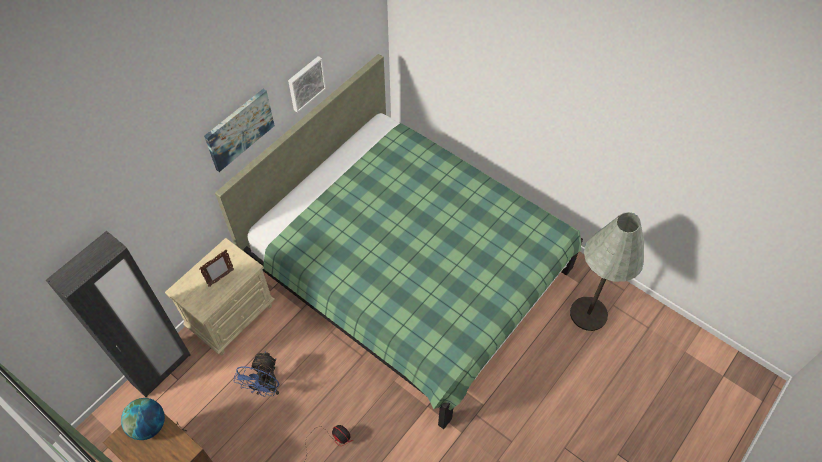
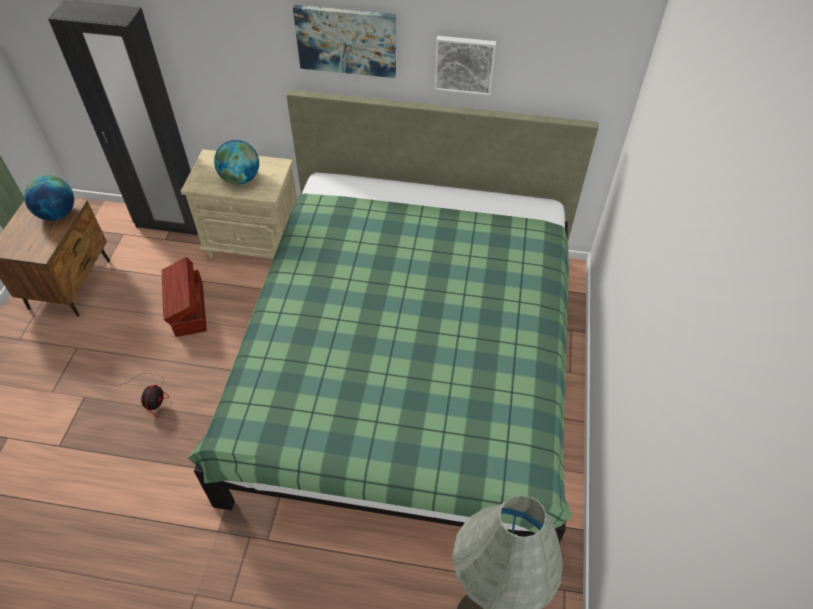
camera: 60 degrees right, 5 degrees down
picture frame [199,250,234,287] -> globe [214,140,259,185]
blue fan [234,351,279,397] -> brown storage box [162,257,207,337]

